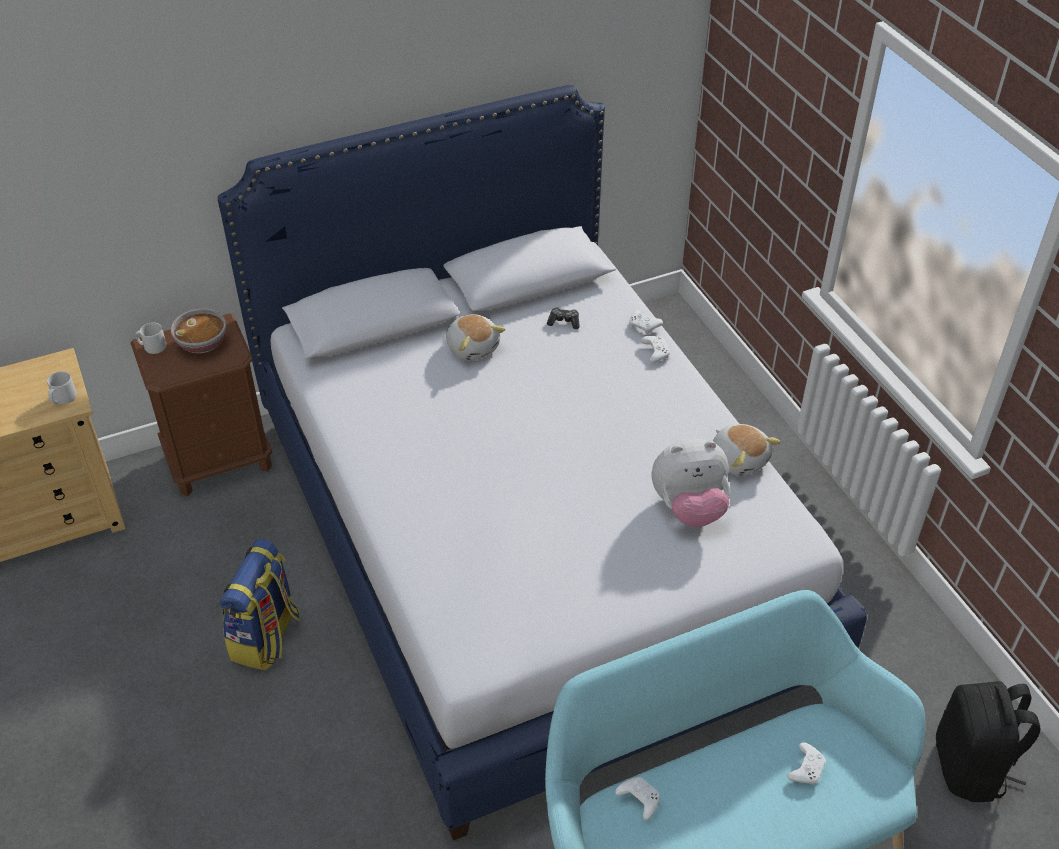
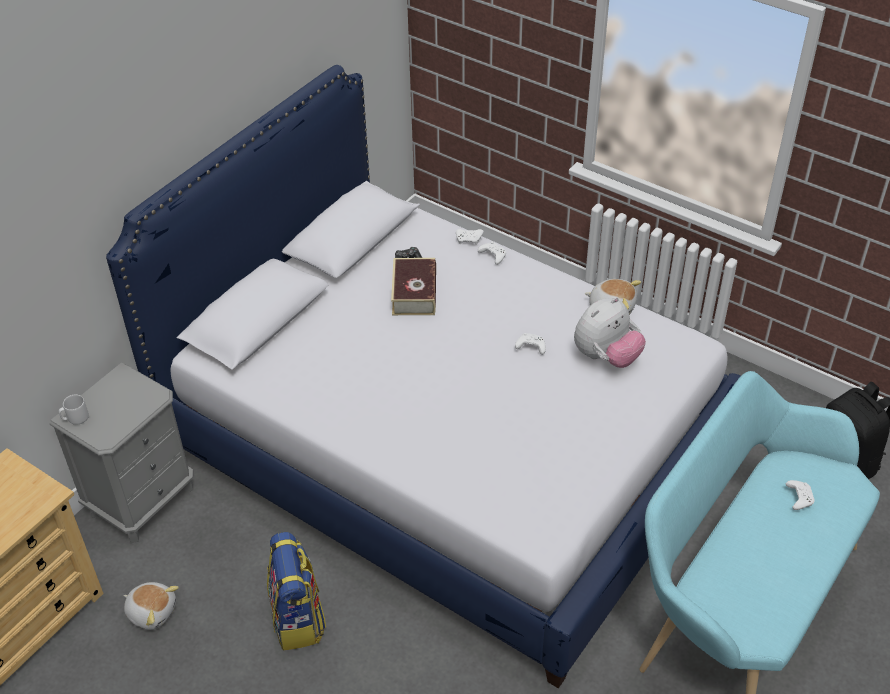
camera: 30 degrees left, 0 degrees up
grey mug [47,371,77,404] -> none
brown nightstand [131,313,272,496] -> grey nightstand [50,363,194,543]
bowl [171,309,226,353] -> none
plush toy [446,314,505,361] -> plush toy moved to [124,582,179,630]
white game controller [615,777,660,820] -> white game controller moved to [515,333,546,355]
none -> book [391,258,436,315]

